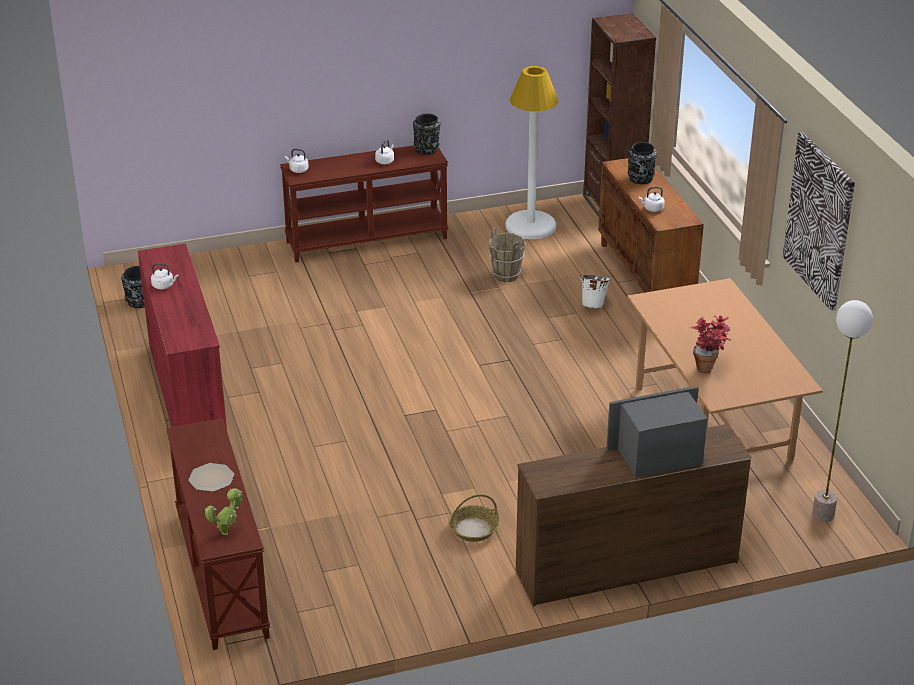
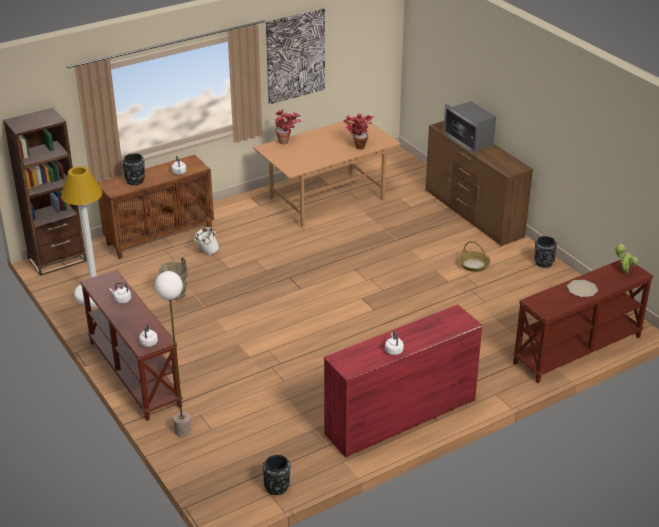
camera: 105 degrees left, 0 degrees up
black vase [413,114,441,155] -> black vase moved to [534,236,557,268]
floor lamp [812,300,873,522] -> floor lamp moved to [155,271,191,437]
none -> potted plant [275,109,301,144]

